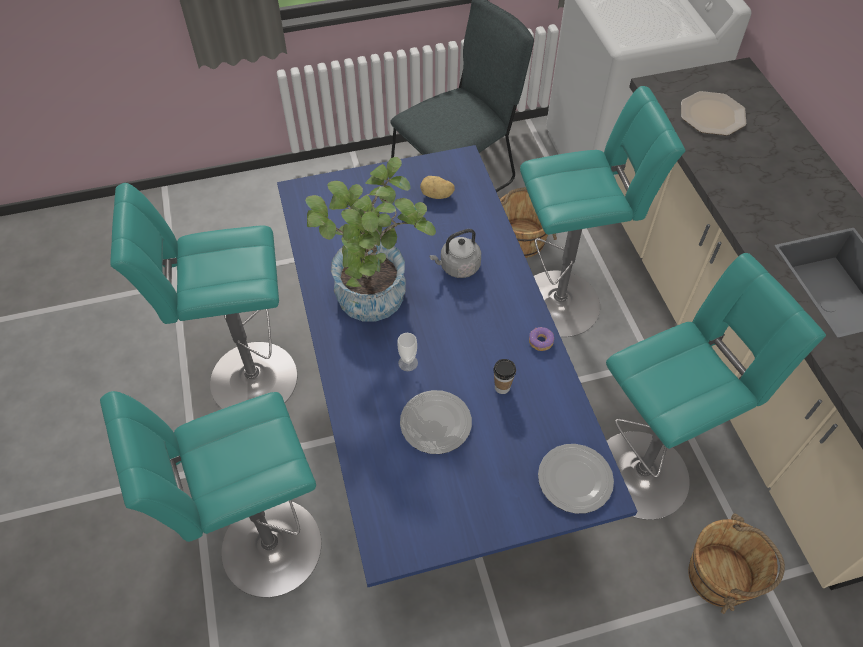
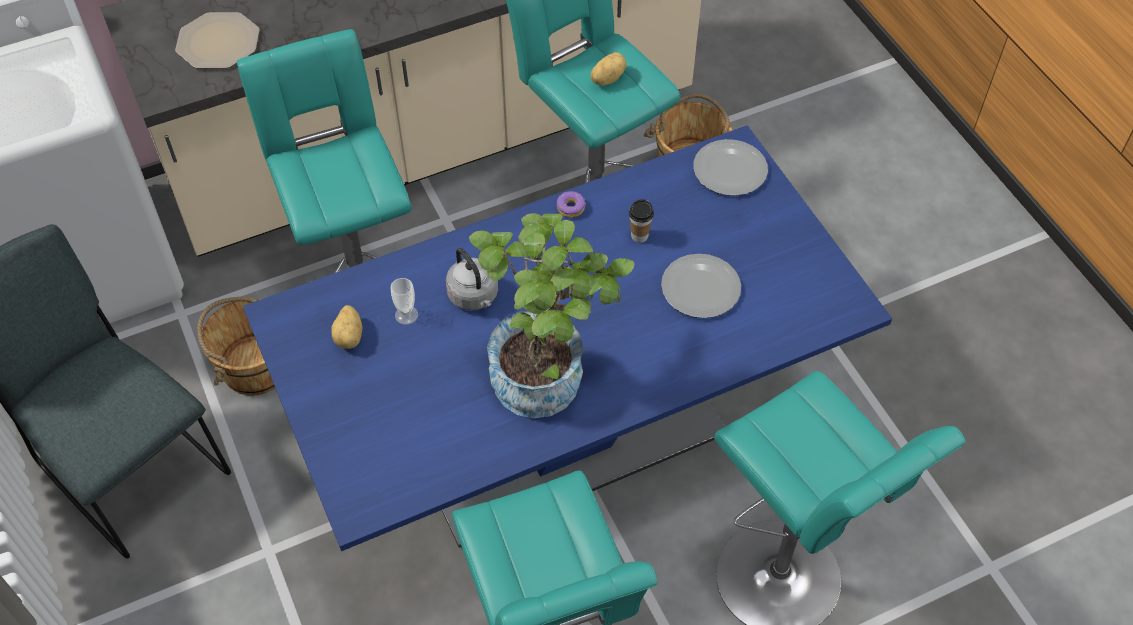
camera: 100 degrees left, 0 degrees up
cup [398,333,418,371] -> cup moved to [391,278,418,325]
none -> potato [590,52,626,85]

